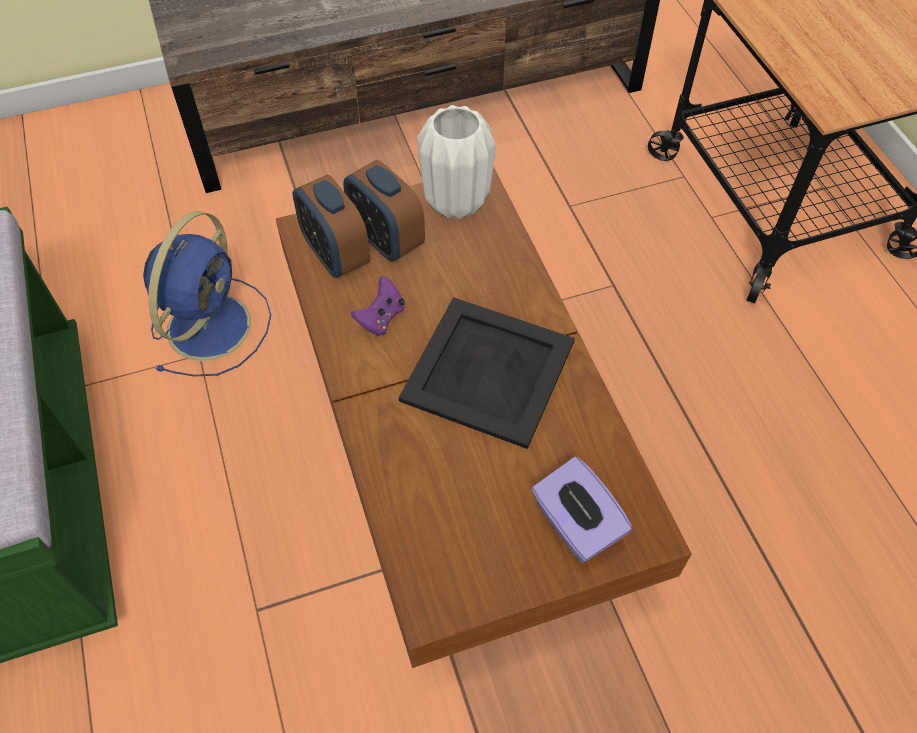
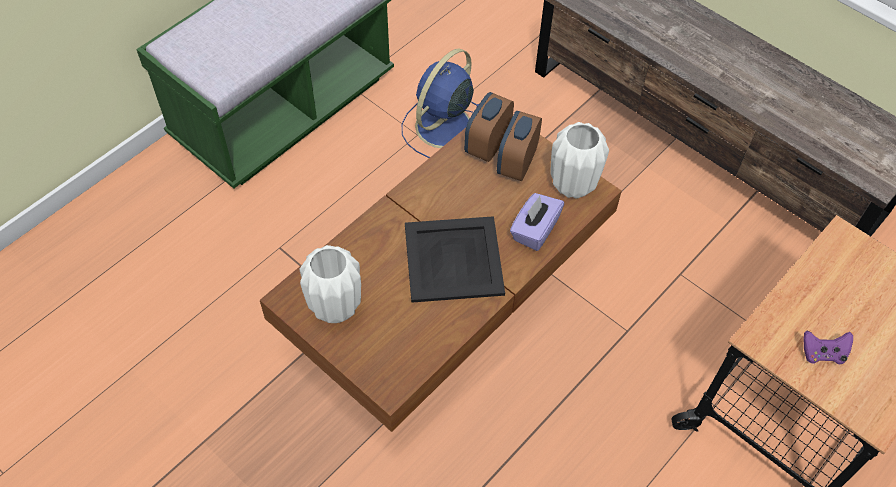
camera: 60 degrees right, 0 degrees up
blue fan [143,211,271,377] -> blue fan turned 135 degrees clockwise [402,49,479,158]
purple game controller [351,276,405,336] -> purple game controller moved to [803,331,853,364]
purple tissue box [532,457,633,563] -> purple tissue box moved to [510,193,564,251]
none -> white vase [299,245,361,323]

